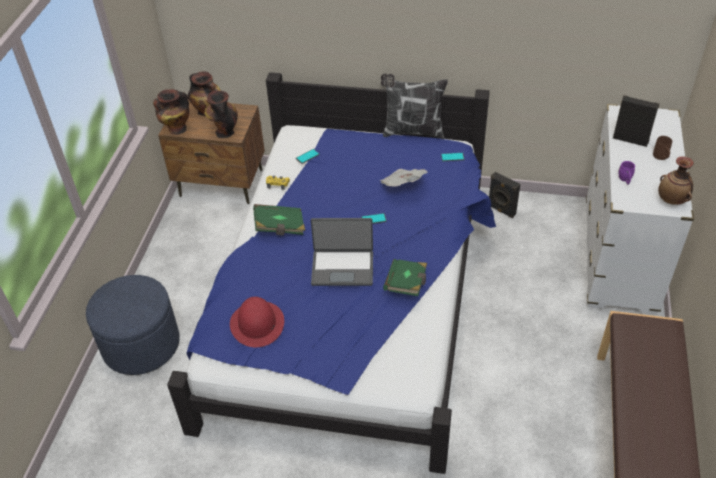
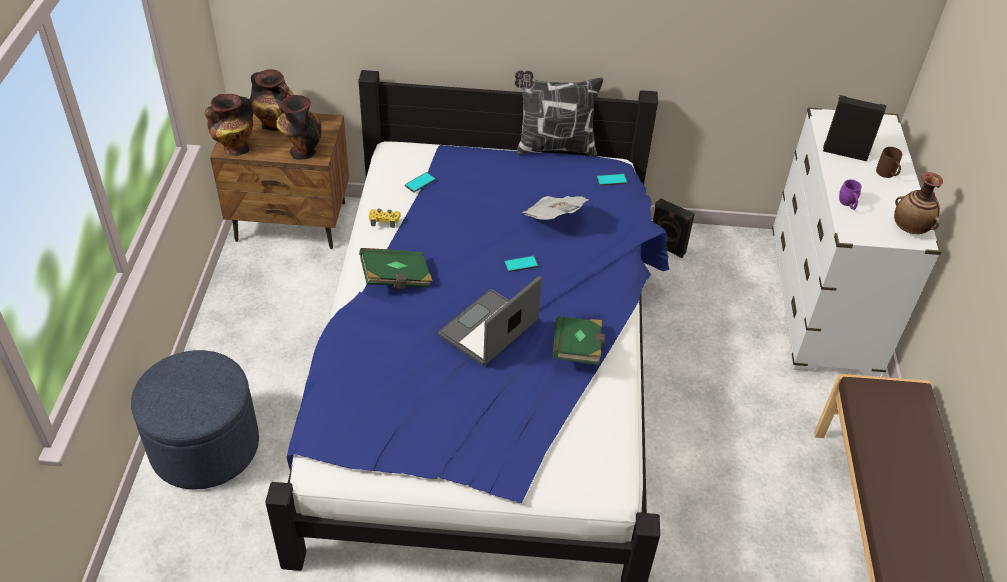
camera: 10 degrees left, 0 degrees up
red hat [230,297,284,347] -> none
laptop [311,218,373,286] -> laptop turned 135 degrees clockwise [438,276,542,366]

